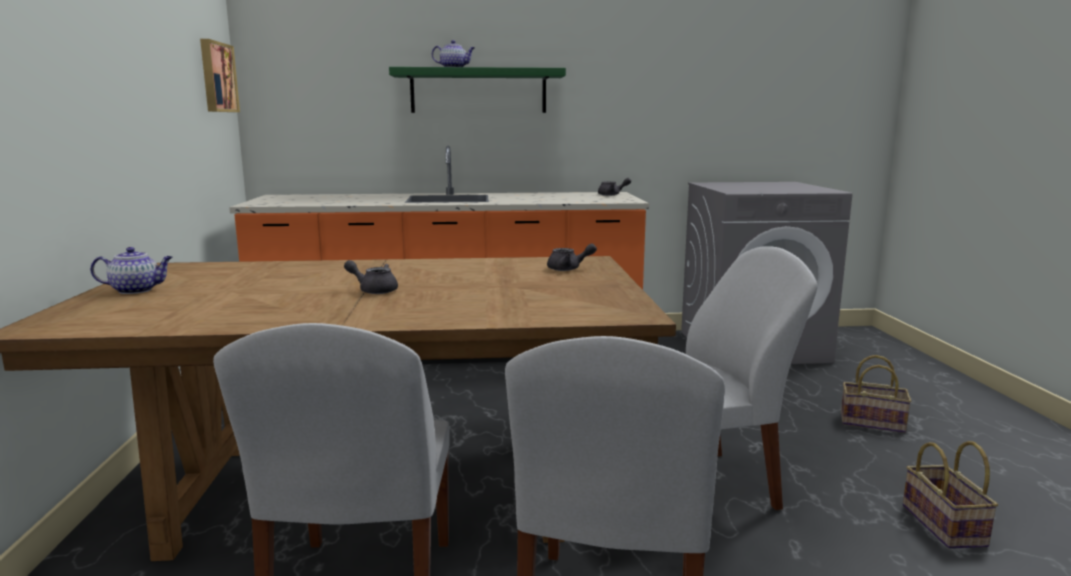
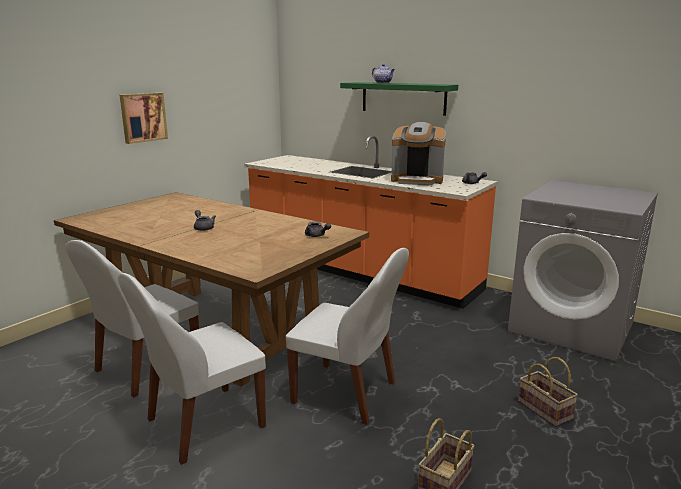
camera: 40 degrees right, 5 degrees up
teapot [90,247,173,294] -> none
picture [200,39,240,112] -> picture moved to [120,93,168,144]
none -> coffee machine [391,122,446,186]

